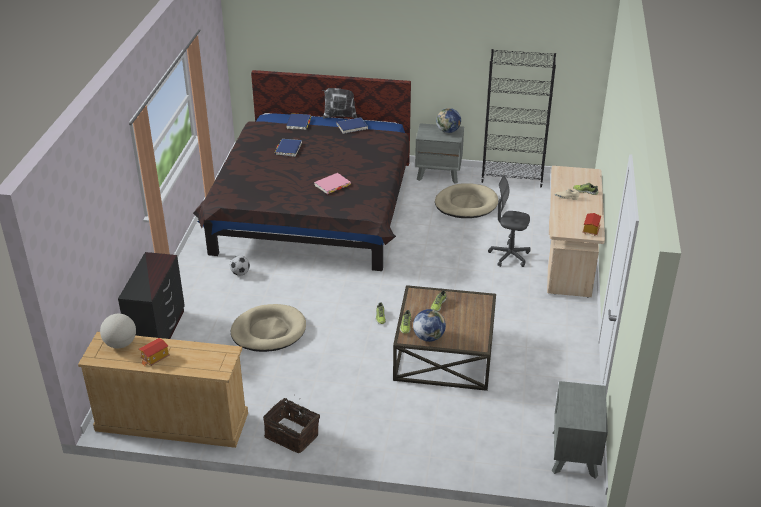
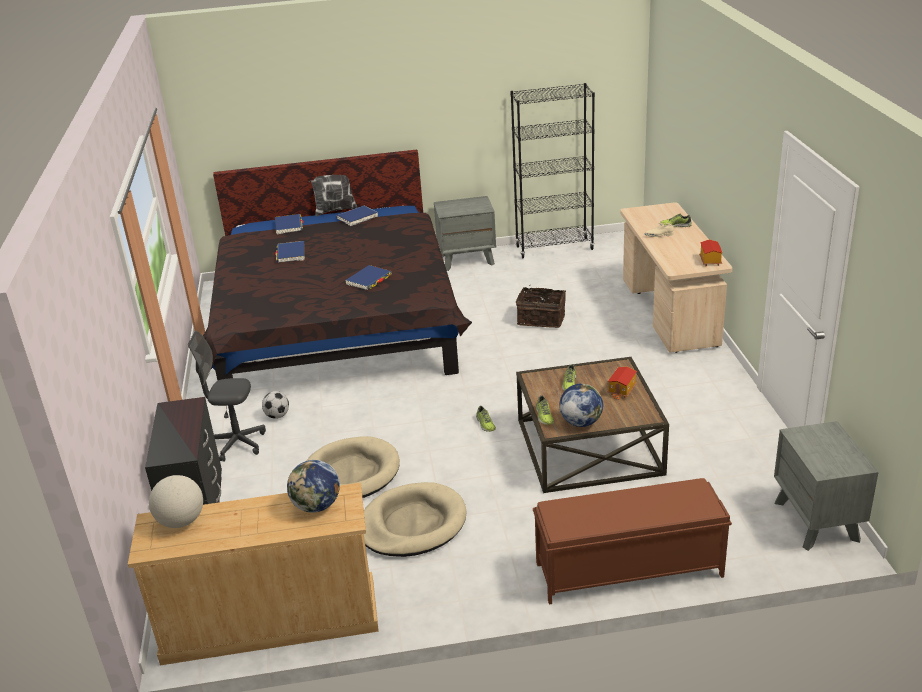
camera: 15 degrees left, 5 degrees down
toy house [139,338,170,366] -> toy house moved to [608,367,637,400]
basket [263,398,320,453] -> basket moved to [516,287,566,328]
pink book [314,173,351,194] -> blue book [346,265,392,290]
beige dog bed [435,183,498,218] -> beige dog bed moved to [364,482,467,557]
globe [436,108,461,133] -> globe moved to [287,460,340,513]
grey office chair [488,175,531,267] -> grey office chair moved to [188,331,266,462]
none -> brown bench [533,478,732,605]

